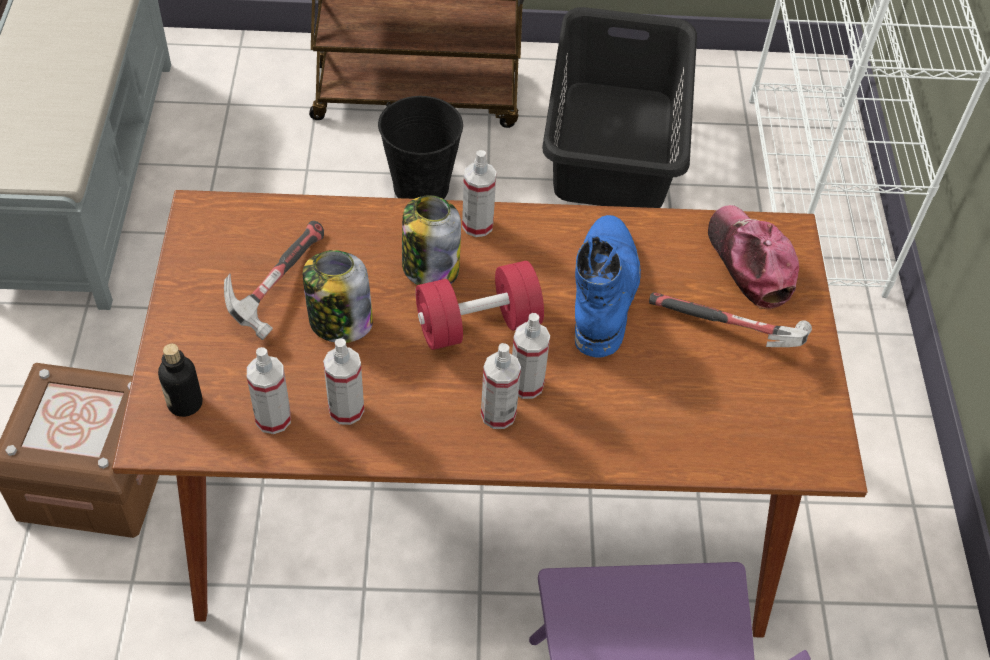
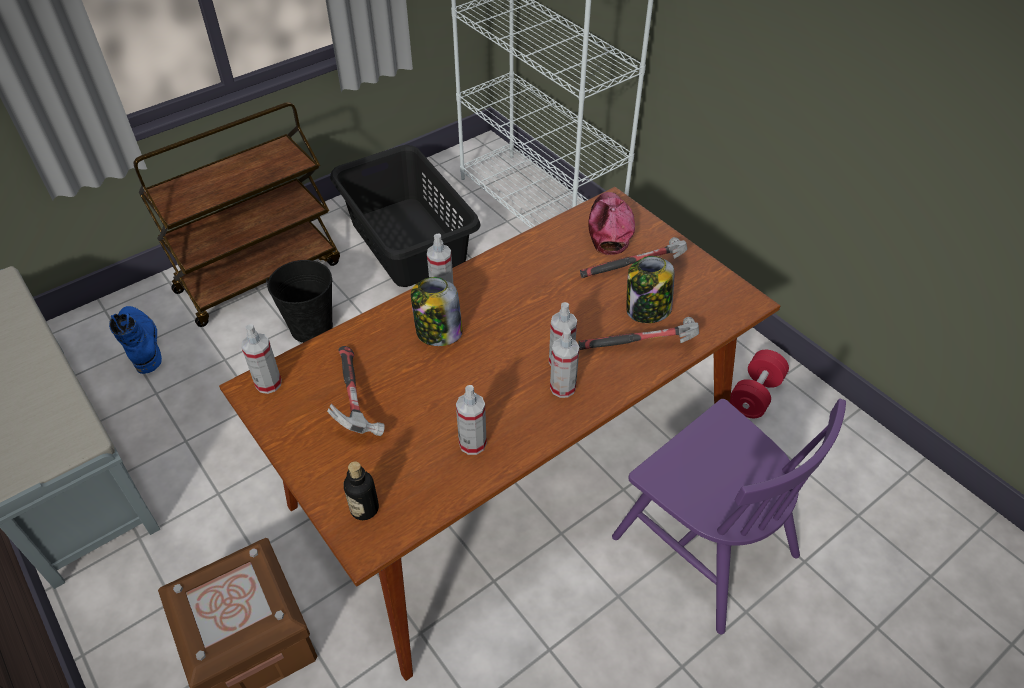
camera: 35 degrees left, 5 degrees down
spray bottle [247,347,291,434] -> spray bottle moved to [241,324,282,394]
jar [303,250,373,343] -> jar moved to [627,256,674,323]
red dumbbell [416,261,544,350] -> red dumbbell moved to [730,350,789,418]
blue boot [575,215,641,358] -> blue boot moved to [109,306,162,374]
cap [708,205,799,310] -> cap turned 60 degrees clockwise [588,192,635,255]
none -> hammer [578,317,699,350]

